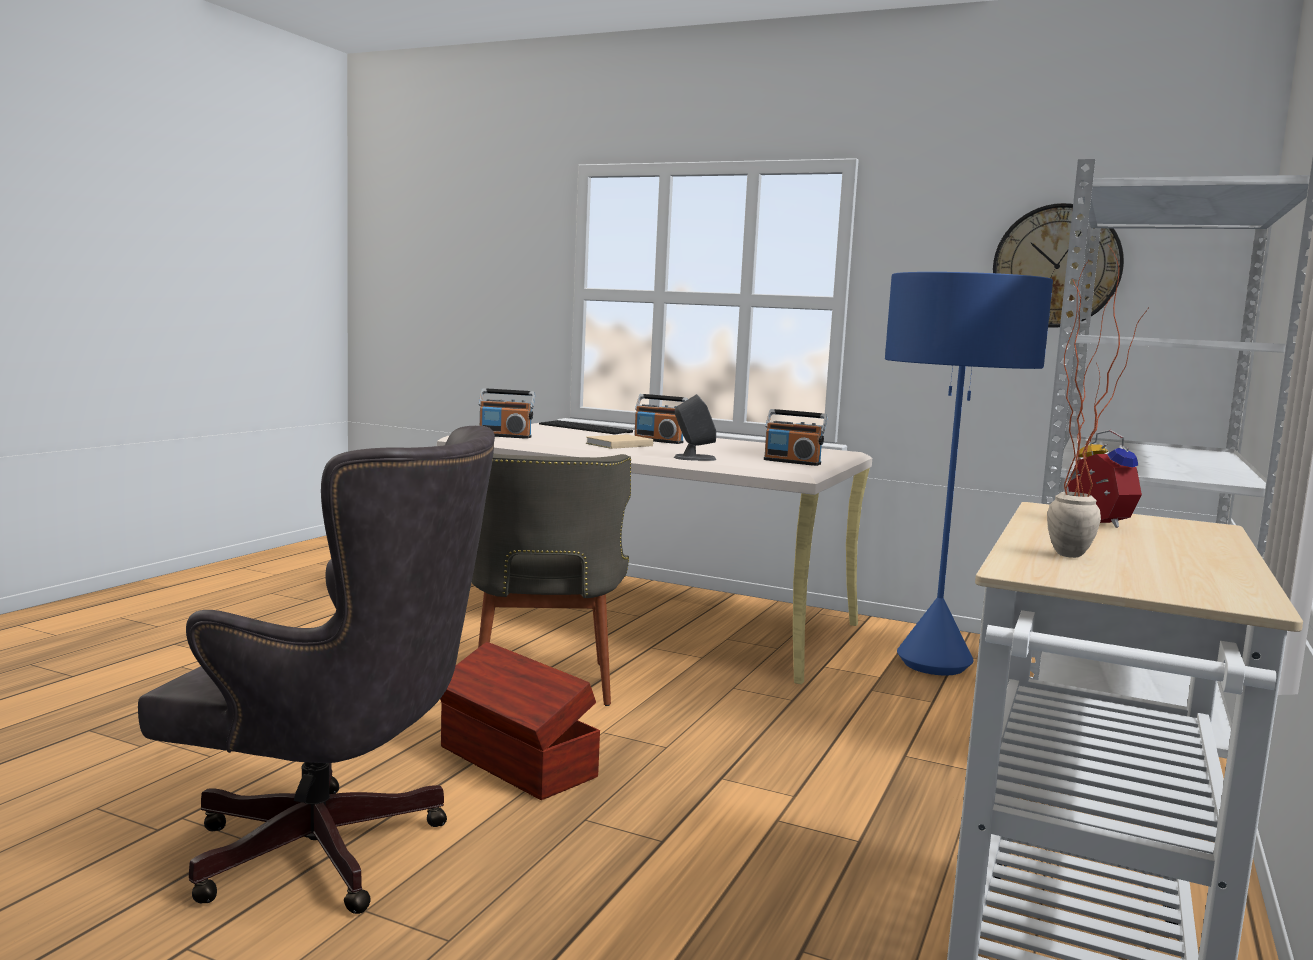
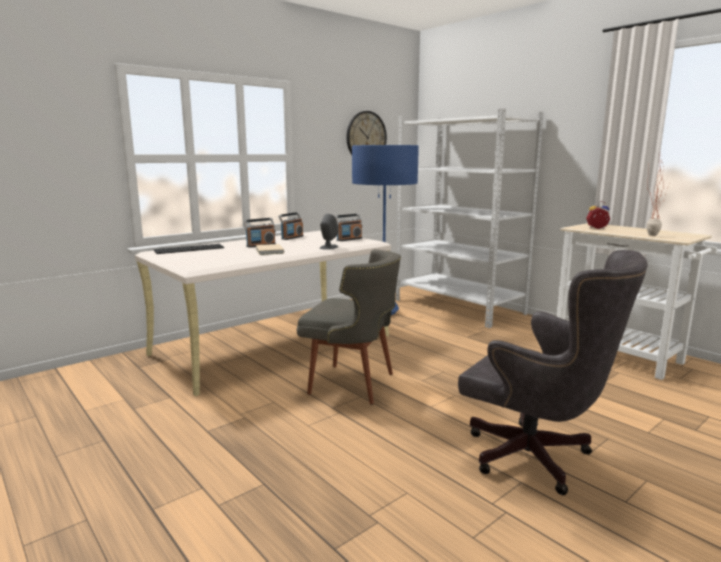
camera: 65 degrees left, 5 degrees up
grey office chair [138,426,495,914] -> grey office chair turned 90 degrees clockwise [458,250,647,495]
brown storage box [440,642,600,800] -> none
radio [479,388,535,439] -> radio moved to [278,212,304,240]

